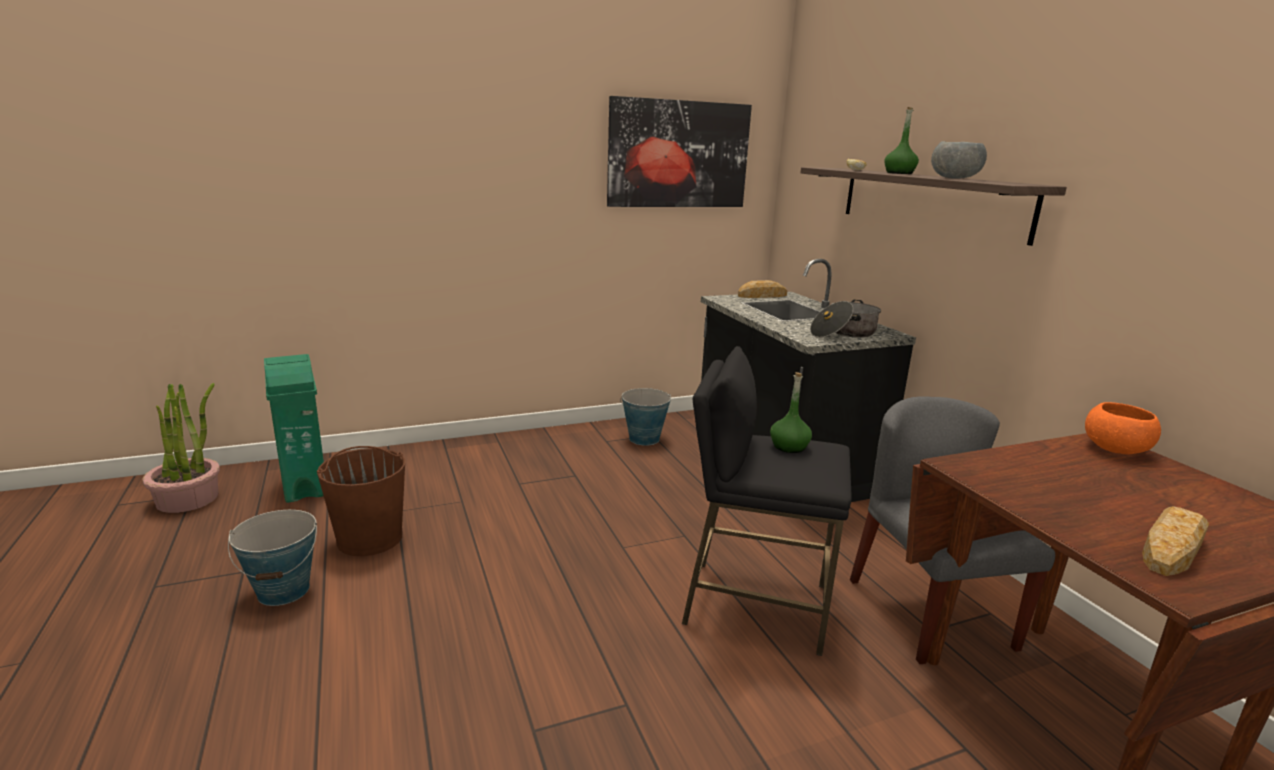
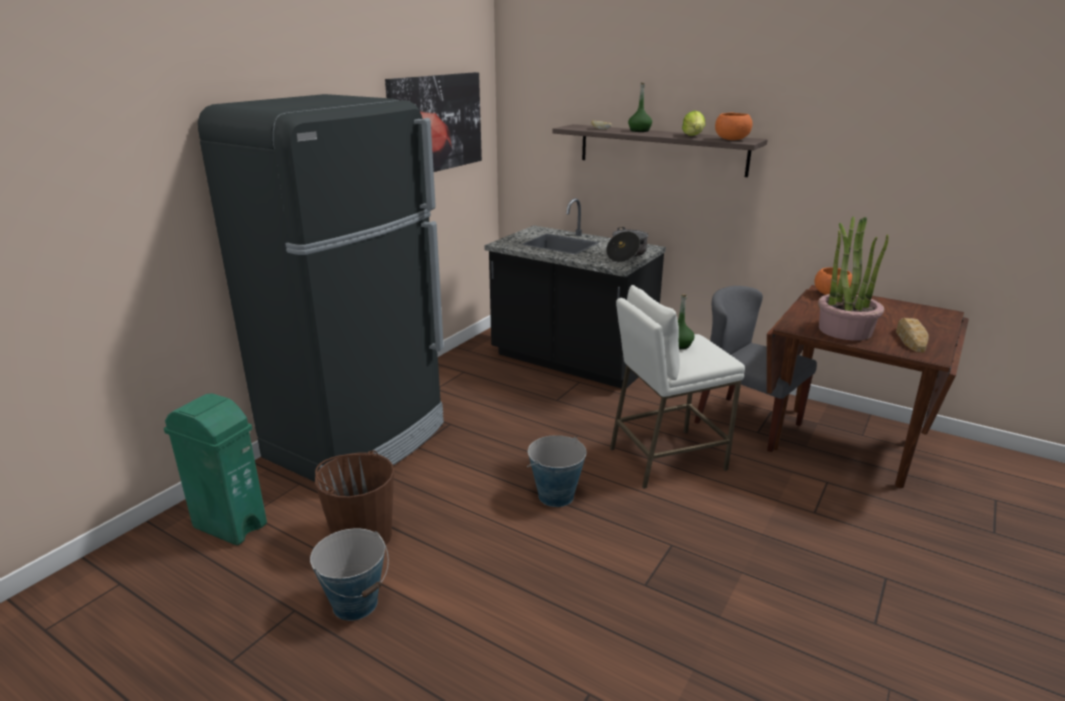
camera: 35 degrees left, 5 degrees up
potted plant [142,383,220,513] -> potted plant moved to [818,216,889,341]
bucket [620,388,671,446] -> bucket moved to [527,435,586,507]
black stool [682,346,852,656] -> white stool [610,285,745,488]
bread [738,280,787,298] -> none
grey bowl [931,141,987,179] -> lettuce [682,111,705,136]
none -> black fridge [198,94,444,482]
none -> orange bowl [715,113,753,140]

